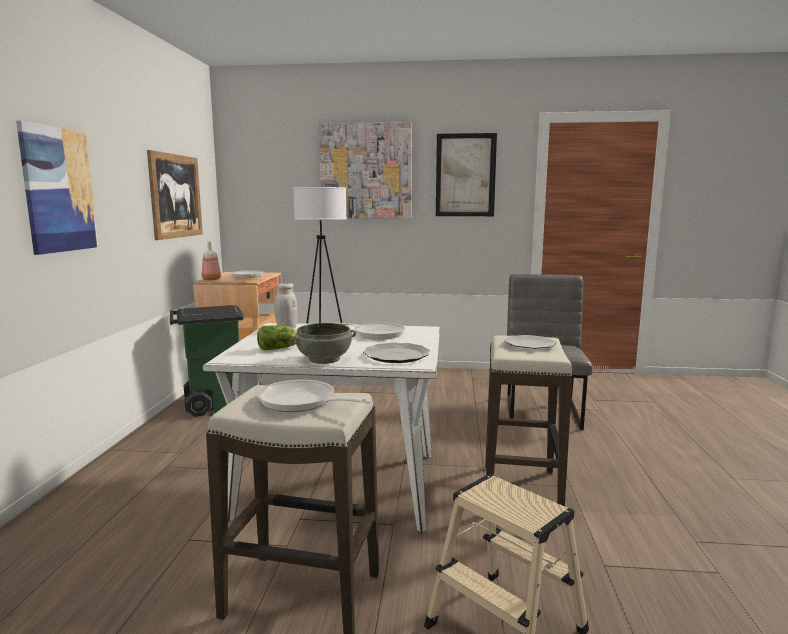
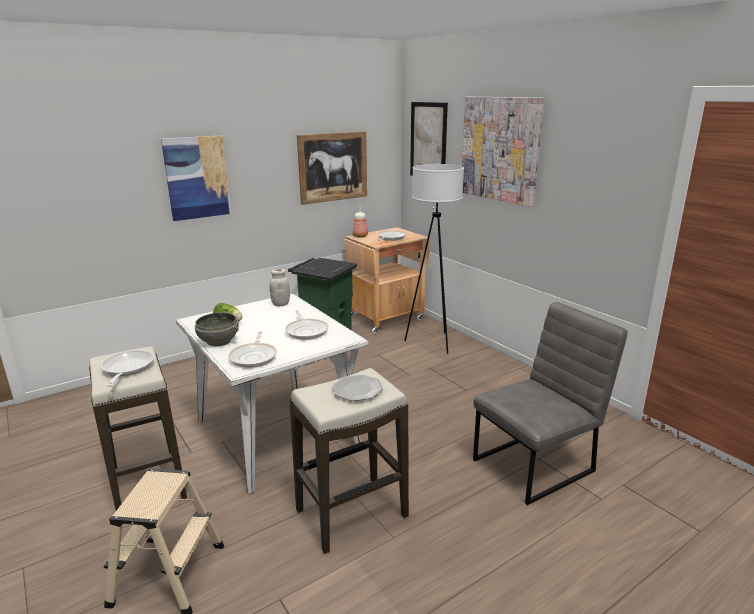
camera: 50 degrees right, 10 degrees up
plate [363,342,430,363] -> frying pan [228,331,277,368]
picture [436,133,497,216] -> picture moved to [410,102,448,176]

